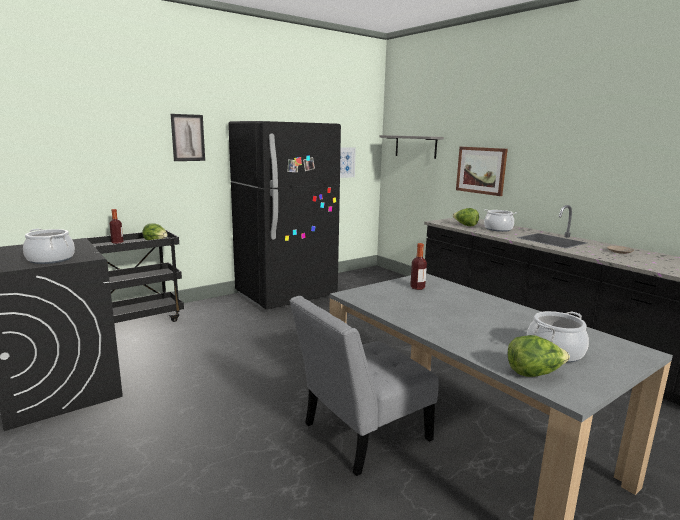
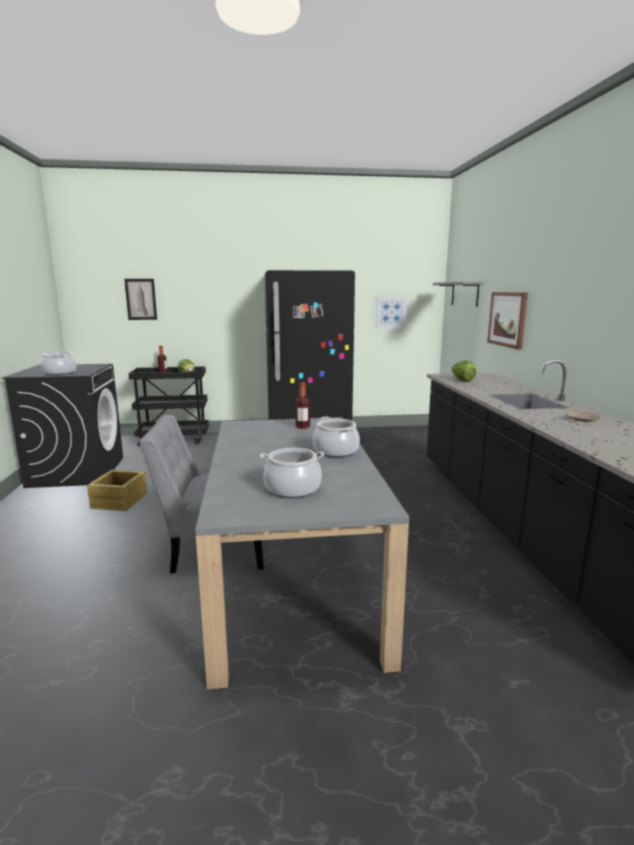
camera: 30 degrees right, 0 degrees up
picture [171,114,205,161] -> picture moved to [124,279,157,320]
cooking pot [484,209,517,232] -> cooking pot moved to [313,417,360,457]
lettuce [508,335,570,377] -> none
none -> crate [87,470,147,511]

